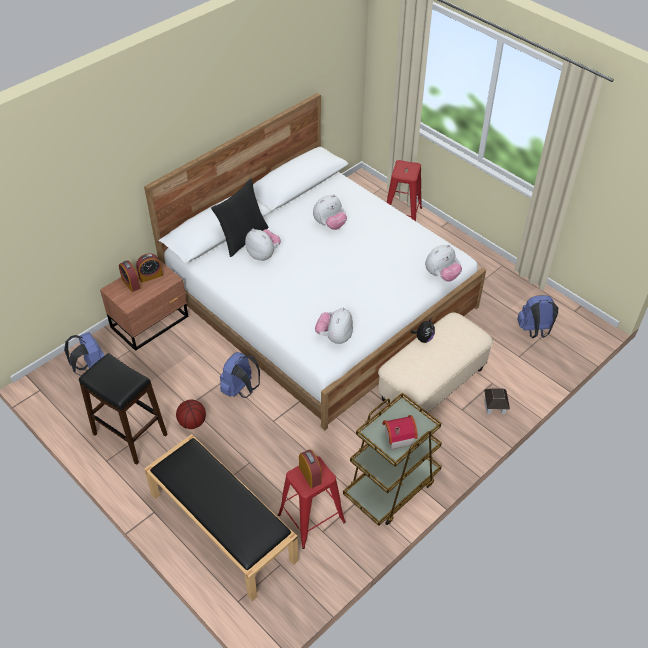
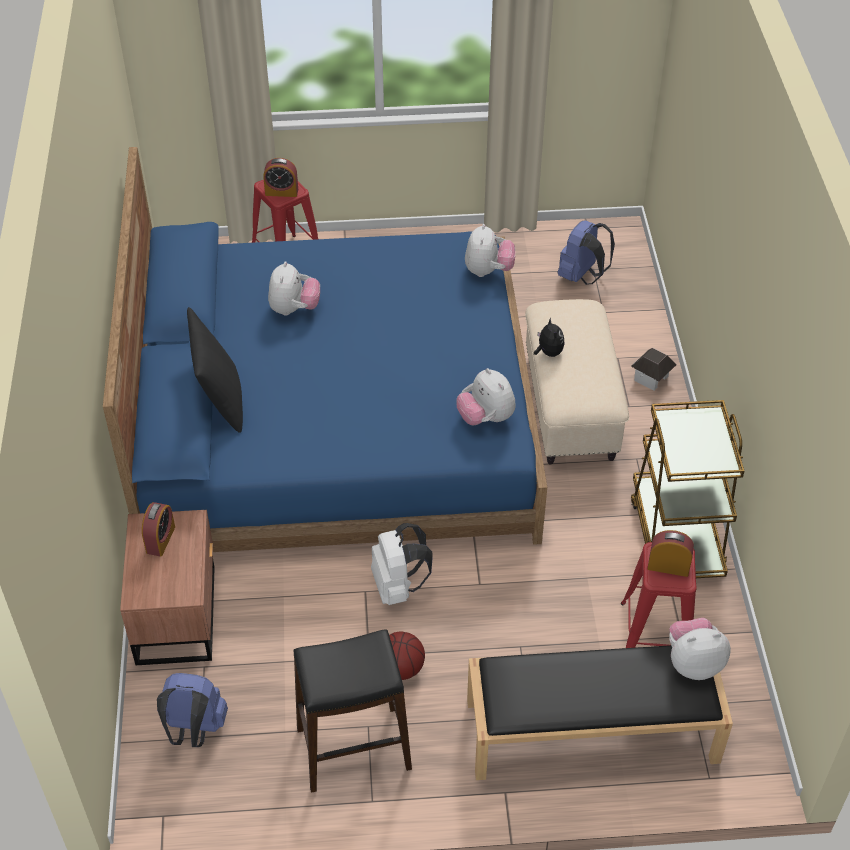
camera: 50 degrees left, 0 degrees up
alarm clock [119,260,141,292] -> alarm clock moved to [263,158,298,197]
white bed [144,93,486,430] -> blue bed [103,147,547,552]
blue backpack [220,352,260,398] -> white backpack [371,523,433,605]
plush toy [245,229,281,261] -> plush toy moved to [669,618,731,680]
toy house [382,415,418,449] -> none

